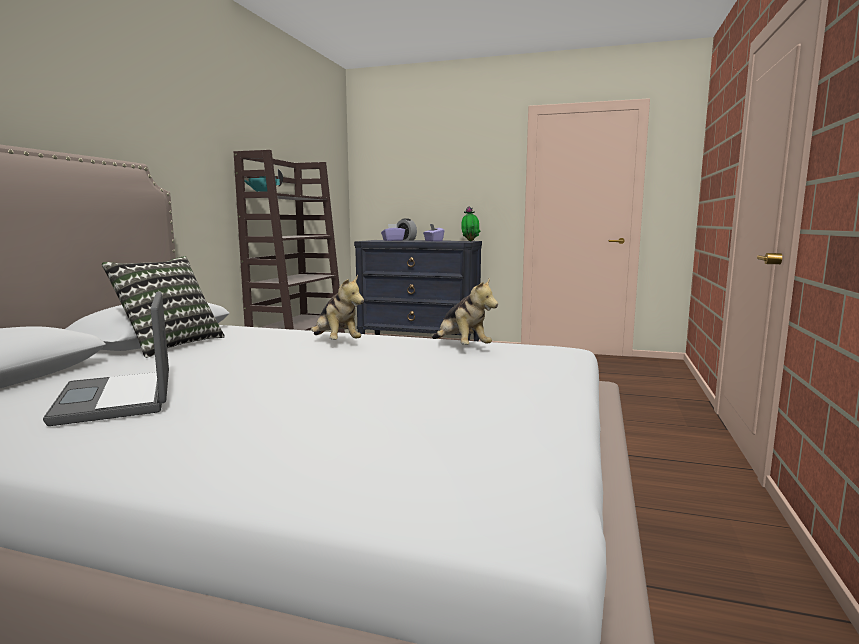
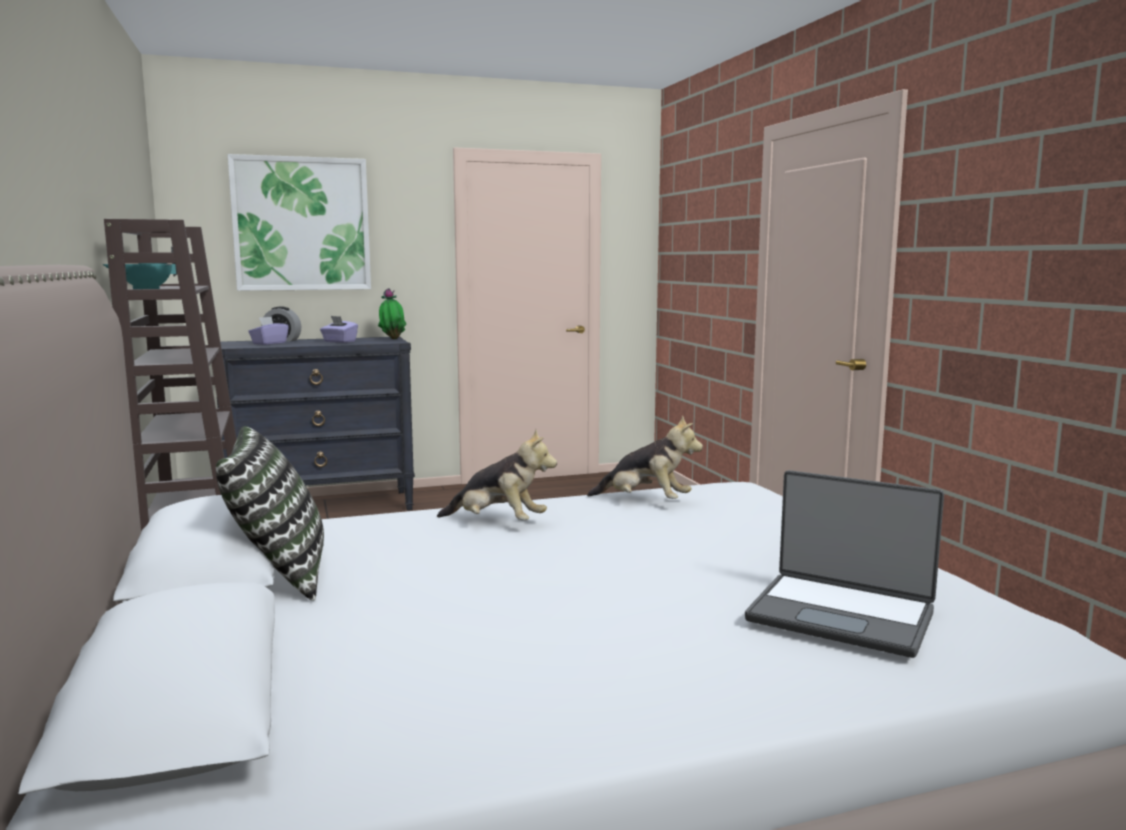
camera: 35 degrees left, 0 degrees up
laptop [43,292,169,426] -> laptop moved to [745,470,944,658]
none -> picture [227,154,371,291]

